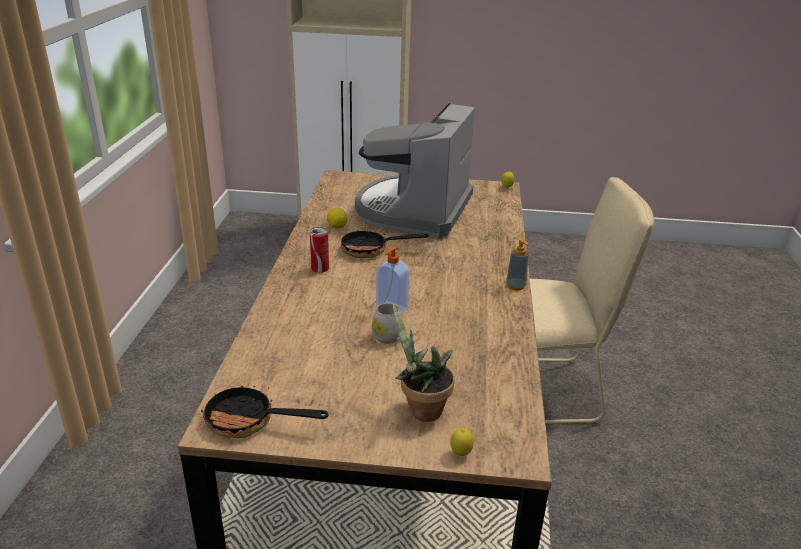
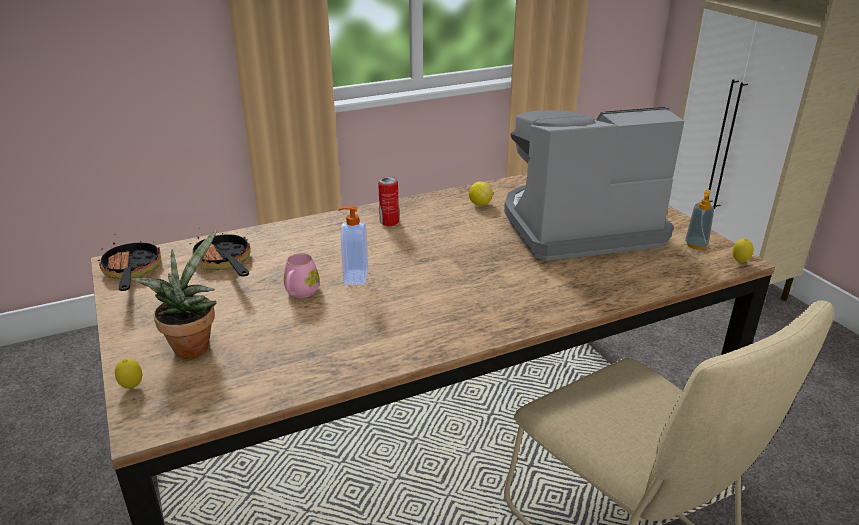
camera: 60 degrees right, 0 degrees up
frying pan [341,222,429,258] -> frying pan moved to [190,228,251,277]
white mug [372,303,405,344] -> pink mug [284,253,320,298]
soap dispenser [506,237,529,291] -> soap dispenser moved to [685,190,714,250]

